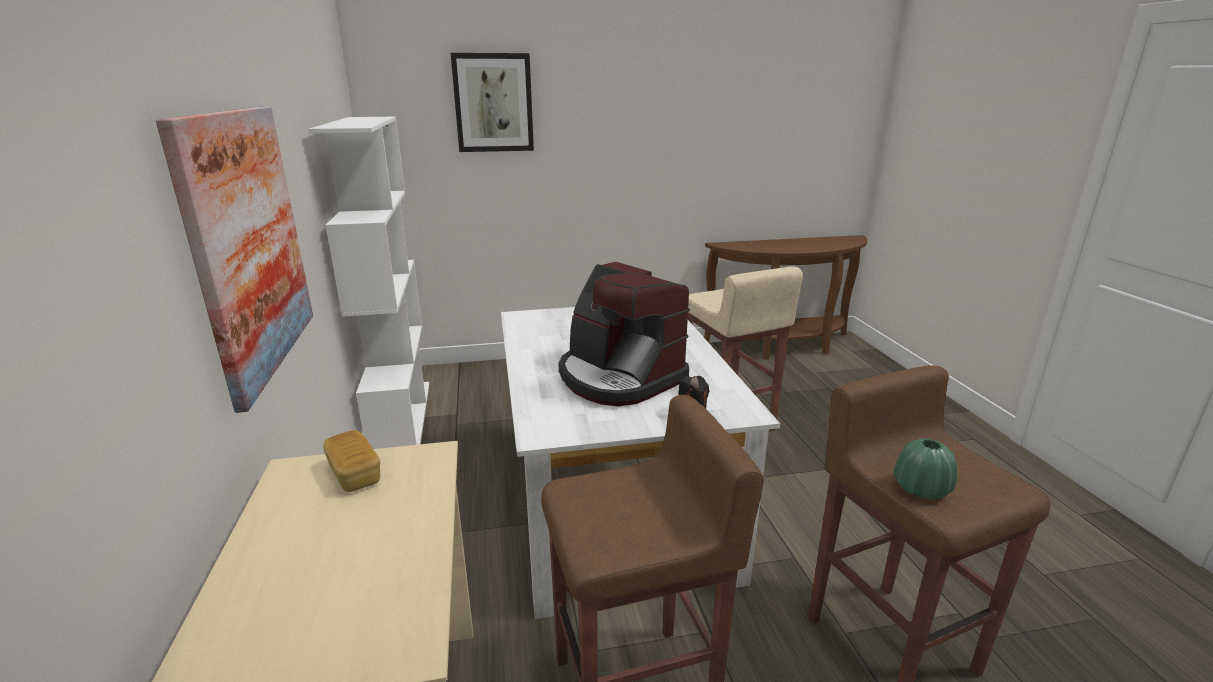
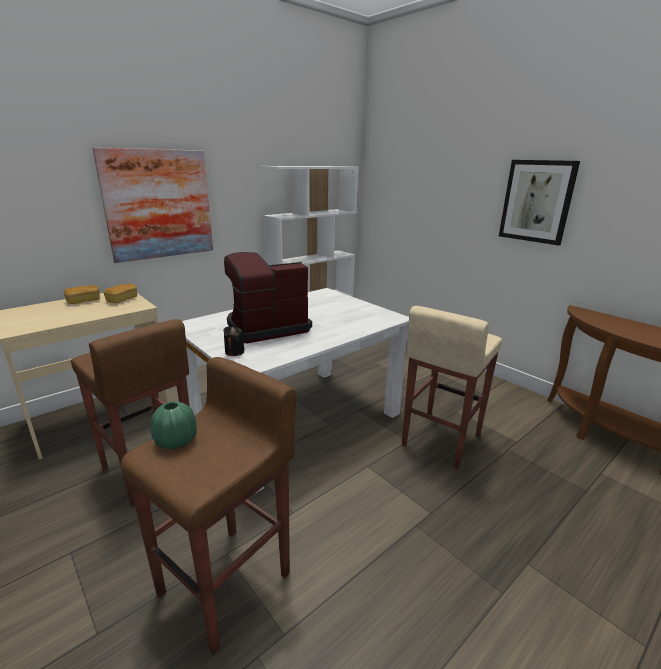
camera: 60 degrees right, 0 degrees up
picture [451,53,534,152] -> picture moved to [499,160,580,246]
coffee machine [559,262,690,407] -> coffee machine turned 45 degrees clockwise [224,252,312,343]
none -> bread [64,285,100,304]

